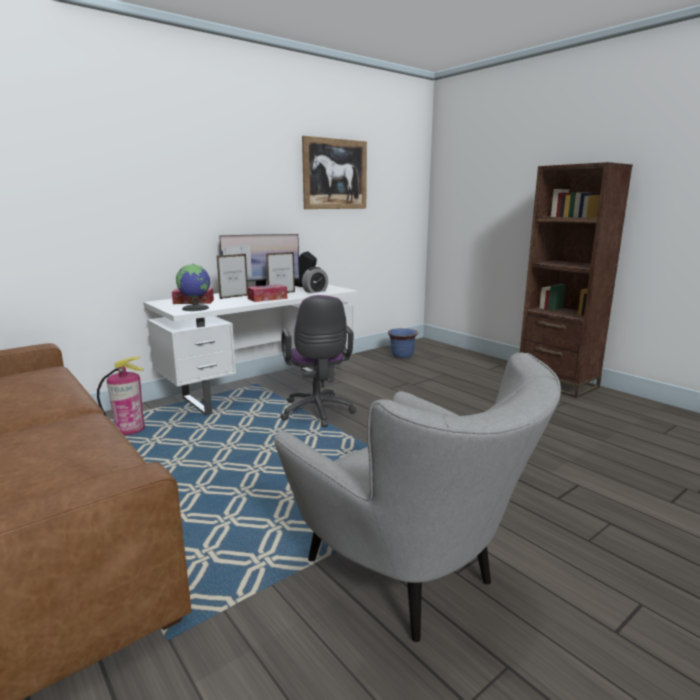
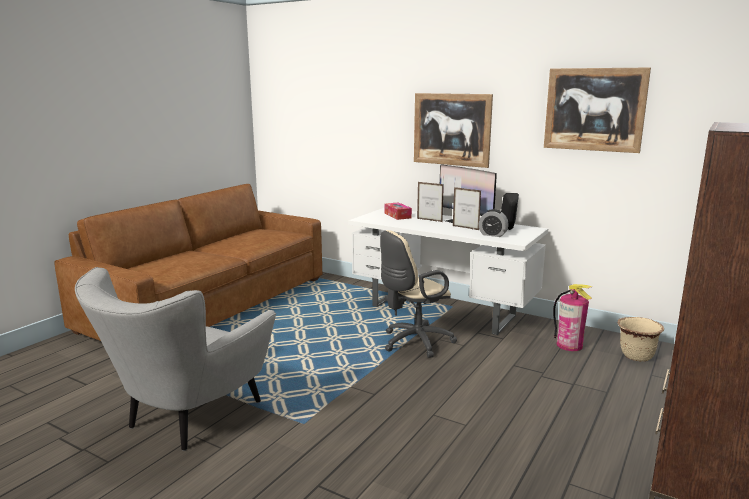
camera: 70 degrees right, 0 degrees up
fire extinguisher [97,356,145,435] -> fire extinguisher moved to [553,284,592,351]
globe [176,264,210,311] -> none
tissue box [247,284,287,302] -> none
purple office chair [280,295,356,427] -> beige office chair [380,230,457,358]
blue planter [388,328,418,358] -> beige planter [618,317,664,362]
none -> picture [414,93,493,168]

